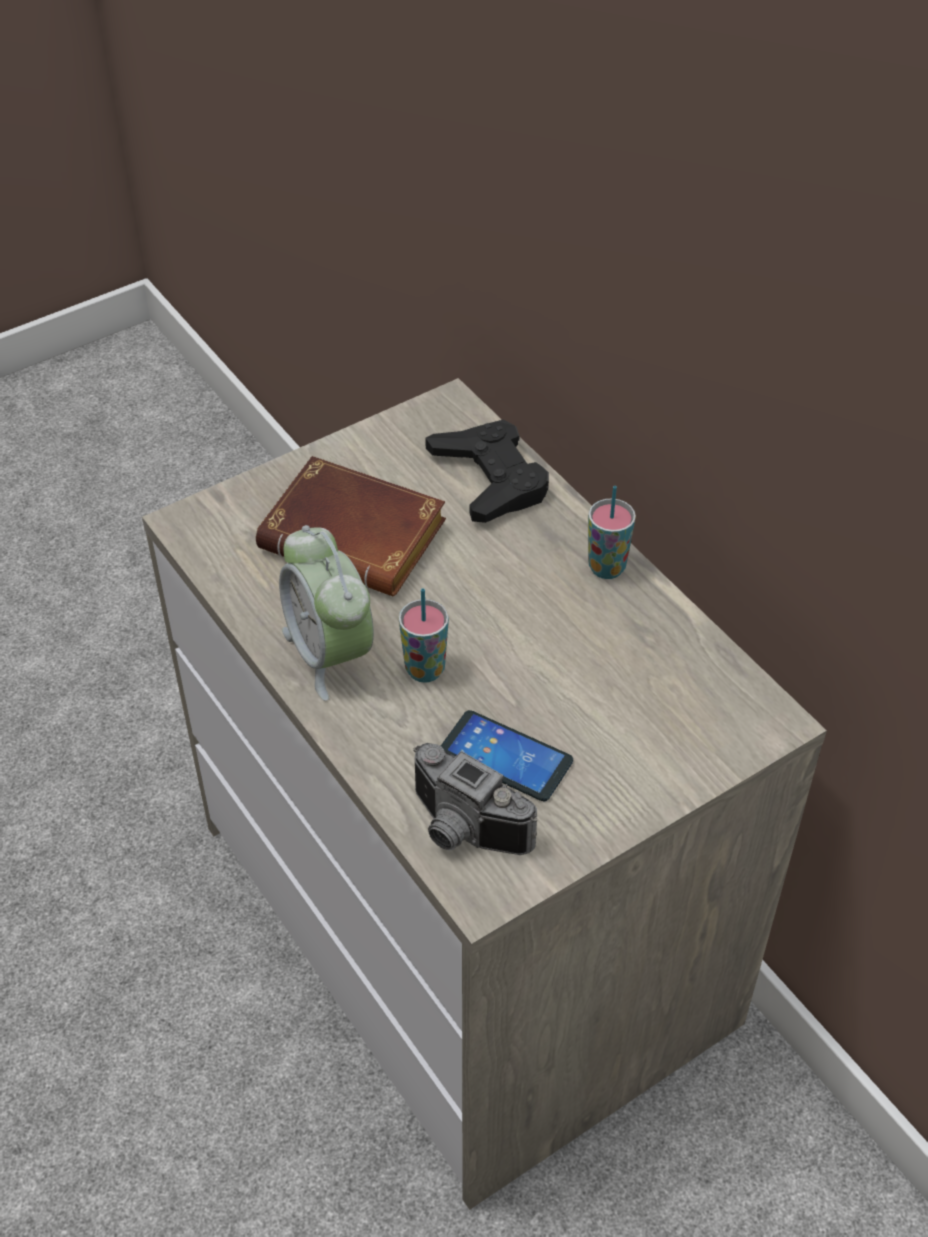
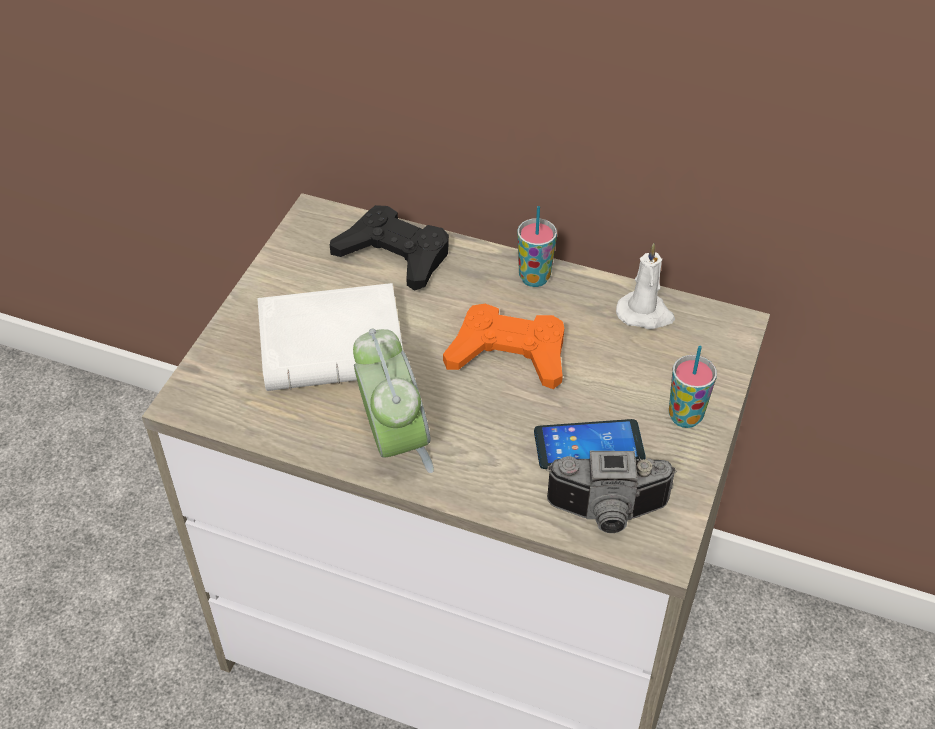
camera: 35 degrees left, 0 degrees up
brown book [256,456,446,596] -> white book [257,283,403,391]
alarm clock [279,525,374,701] -> alarm clock turned 135 degrees counterclockwise [353,328,434,473]
cup [399,588,449,683] -> cup moved to [669,346,717,428]
none -> orange game controller [443,304,564,389]
none -> white candle [616,243,675,329]

